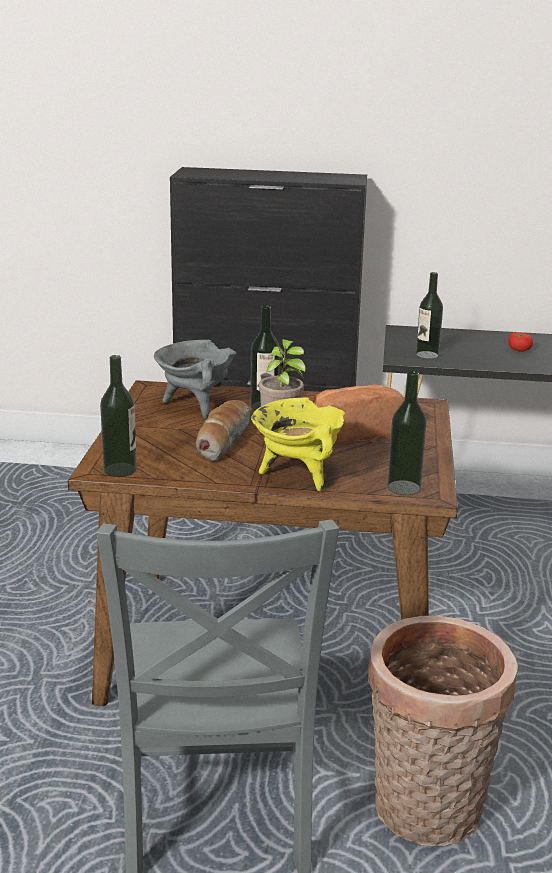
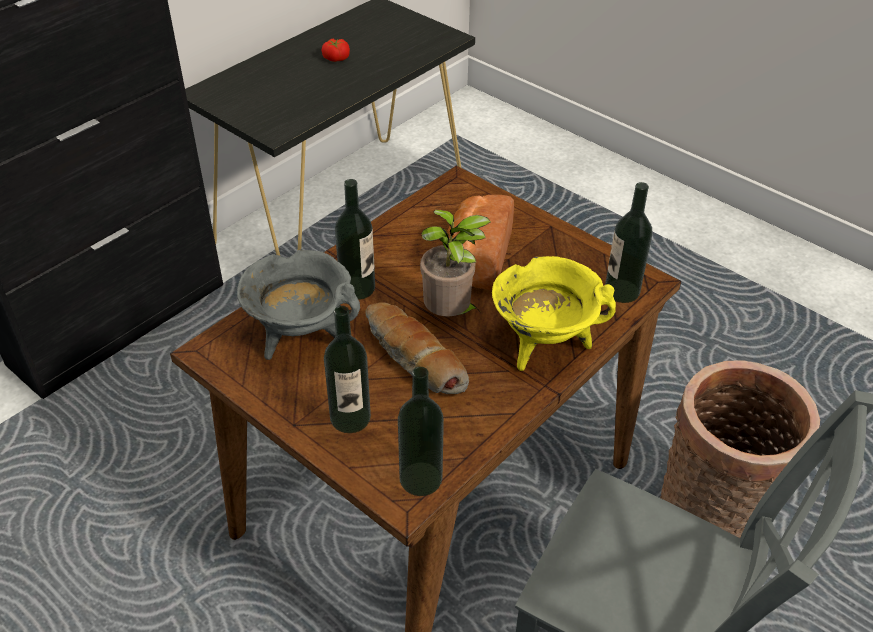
camera: 55 degrees left, 20 degrees up
bottle [416,272,443,359] -> bottle moved to [324,306,371,433]

